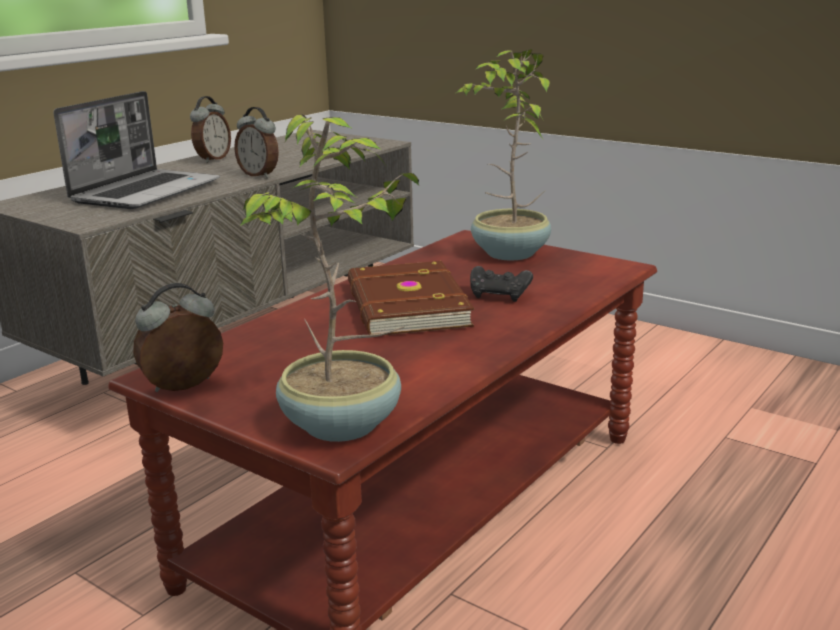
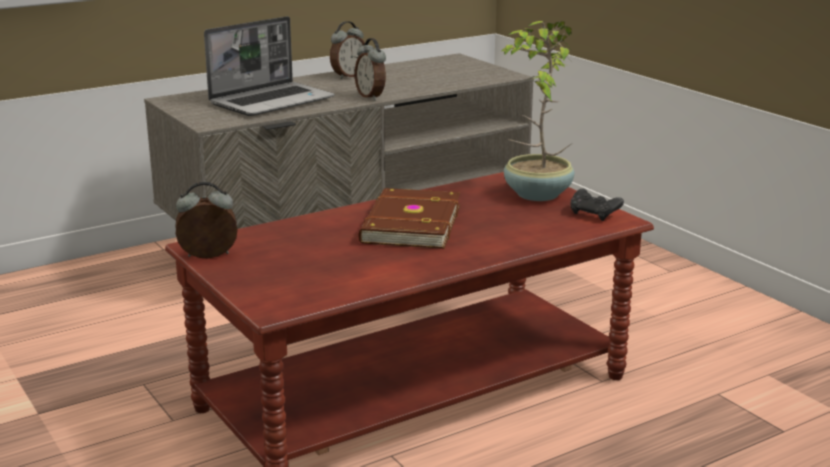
camera: 20 degrees right, 0 degrees up
potted plant [240,114,419,442] -> none
black game controller [470,266,533,302] -> black game controller moved to [571,189,624,221]

